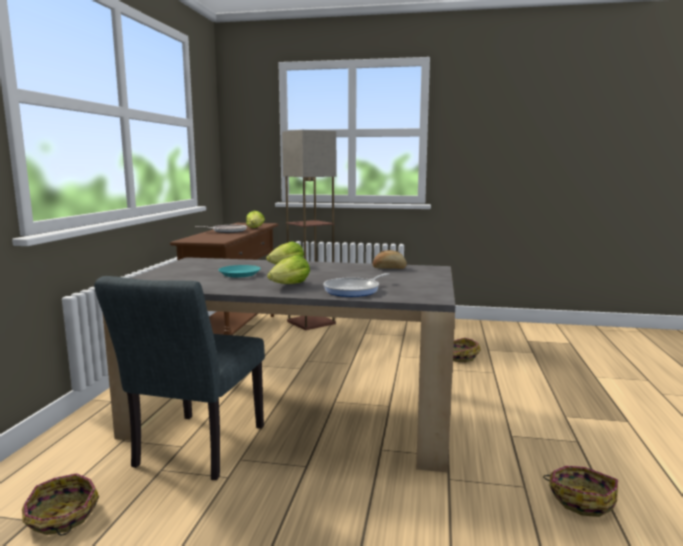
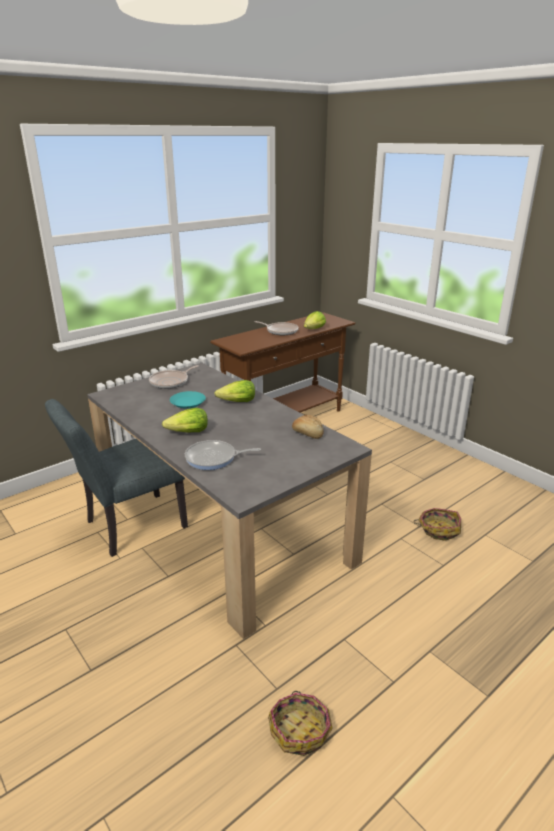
camera: 40 degrees right, 15 degrees up
basket [22,473,99,536] -> none
floor lamp [282,130,336,330] -> none
none -> frying pan [149,365,198,389]

